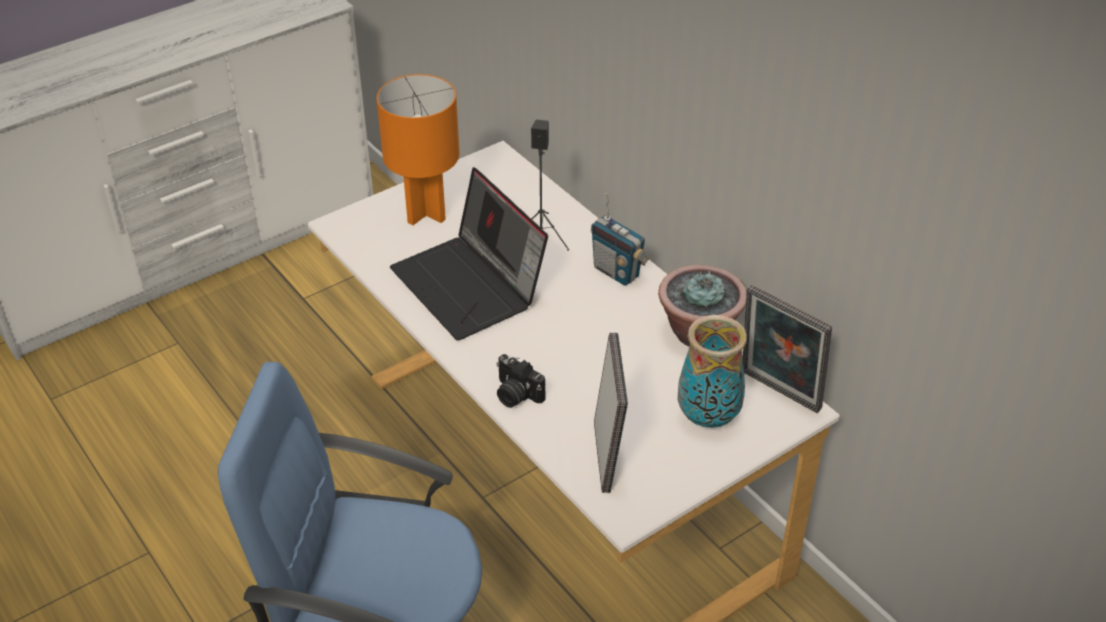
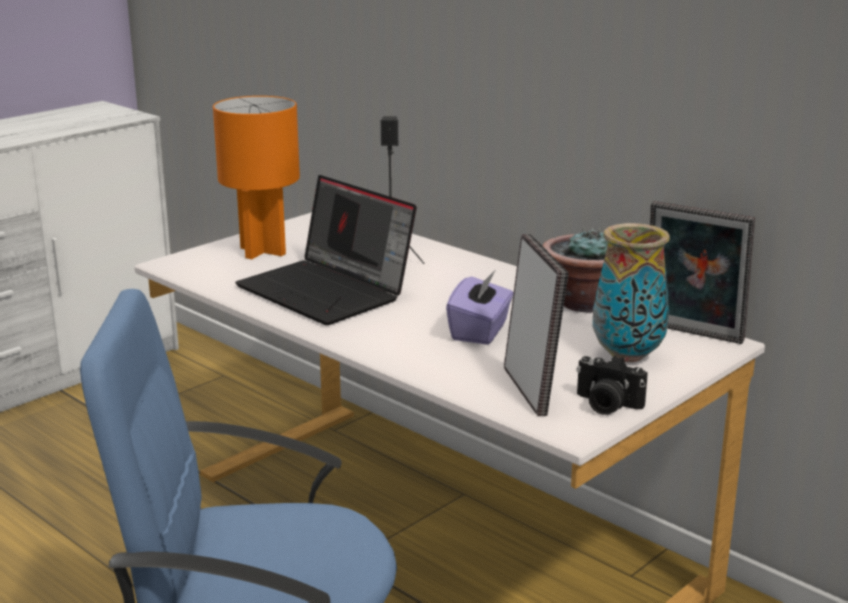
camera: 10 degrees left, 20 degrees down
camera [497,354,545,408] -> camera moved to [576,356,648,415]
radio [591,193,649,286] -> none
none -> purple tissue box [446,271,514,345]

